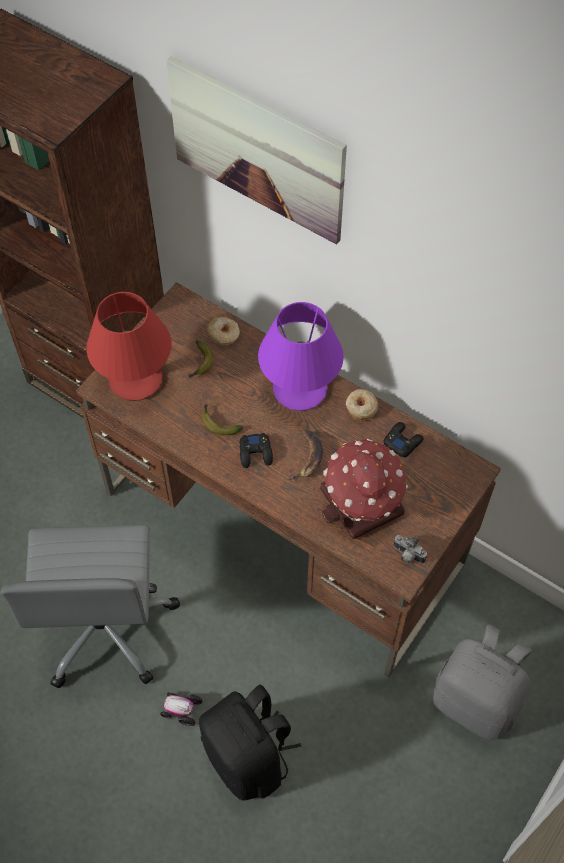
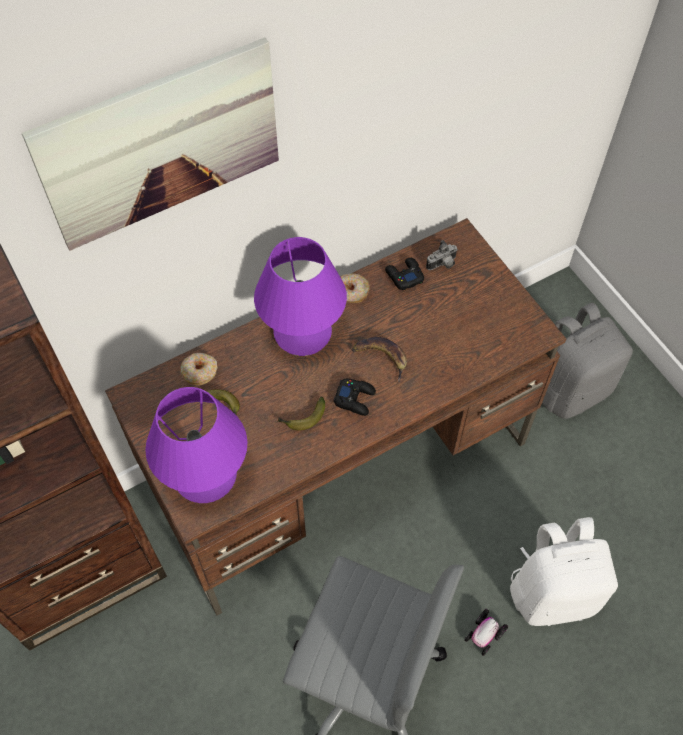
camera: 65 degrees left, 0 degrees up
red table lamp [86,292,171,401] -> purple table lamp [145,387,247,503]
black backpack [199,685,301,801] -> white backpack [510,517,618,626]
toy house [320,439,408,539] -> none
camera [394,535,427,564] -> camera moved to [426,240,458,270]

